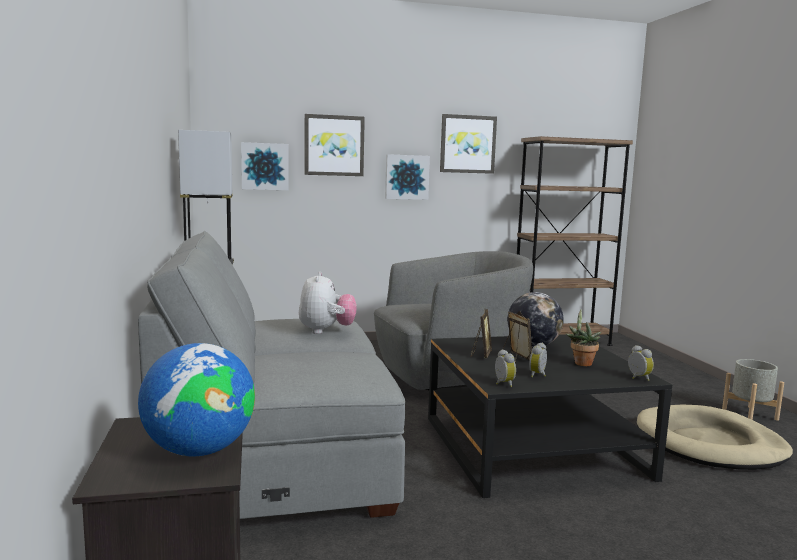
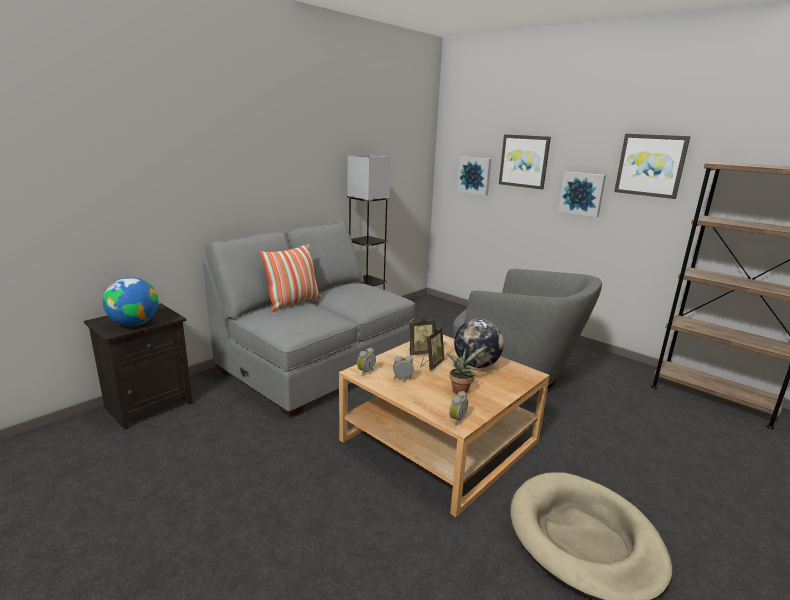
camera: 55 degrees right, 10 degrees up
plush toy [299,272,357,334] -> none
black coffee table [428,334,672,498] -> beige coffee table [339,335,550,517]
grey planter [722,359,784,421] -> none
none -> pillow [259,244,321,312]

